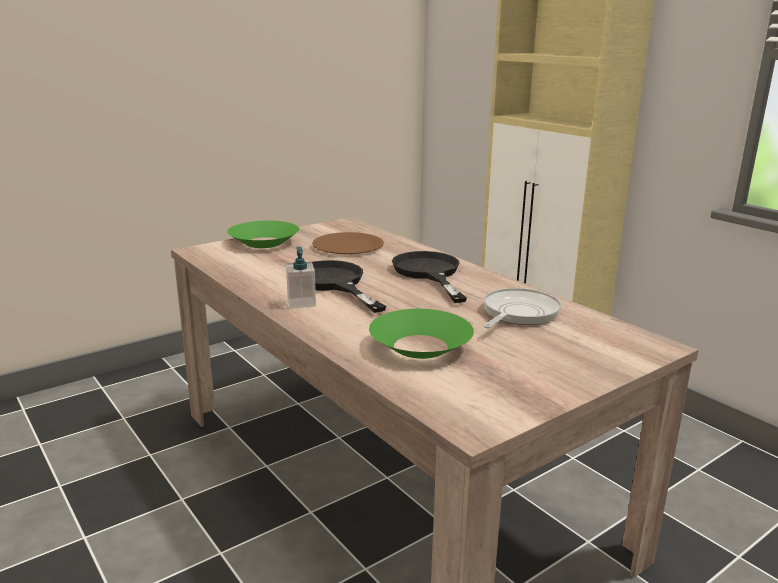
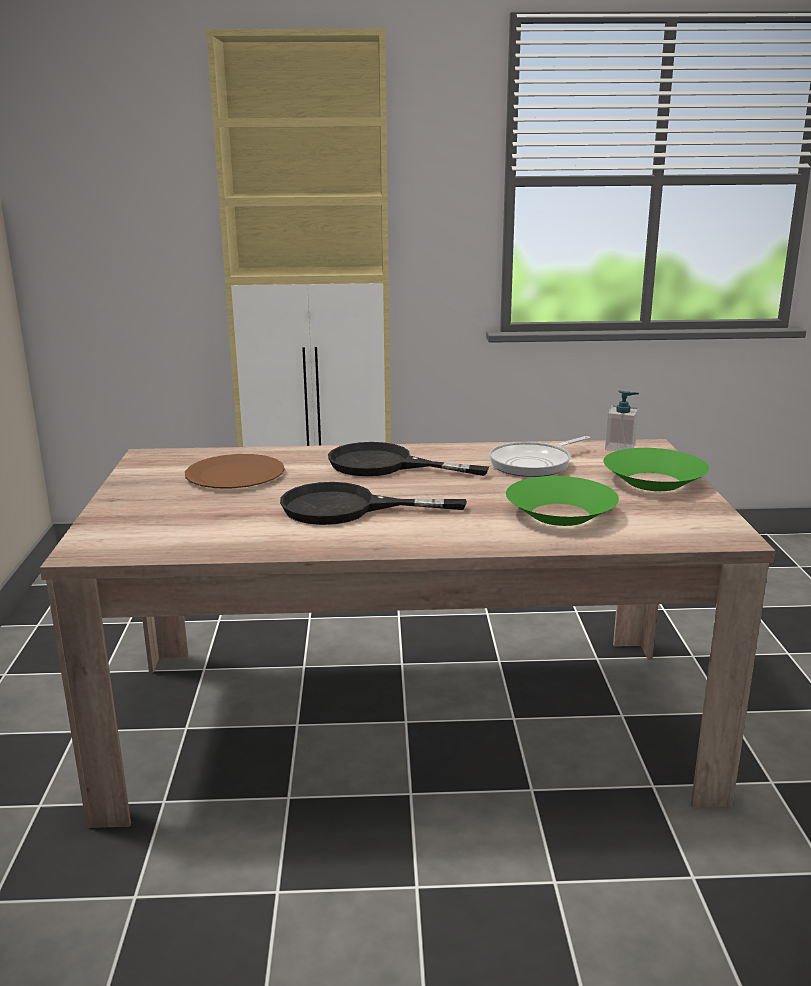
camera: 55 degrees left, 0 degrees up
green bowl [227,221,299,248] -> green bowl moved to [604,448,709,491]
soap dispenser [286,247,316,308] -> soap dispenser moved to [605,390,639,451]
frying pan [483,288,562,328] -> frying pan turned 105 degrees counterclockwise [489,436,590,477]

